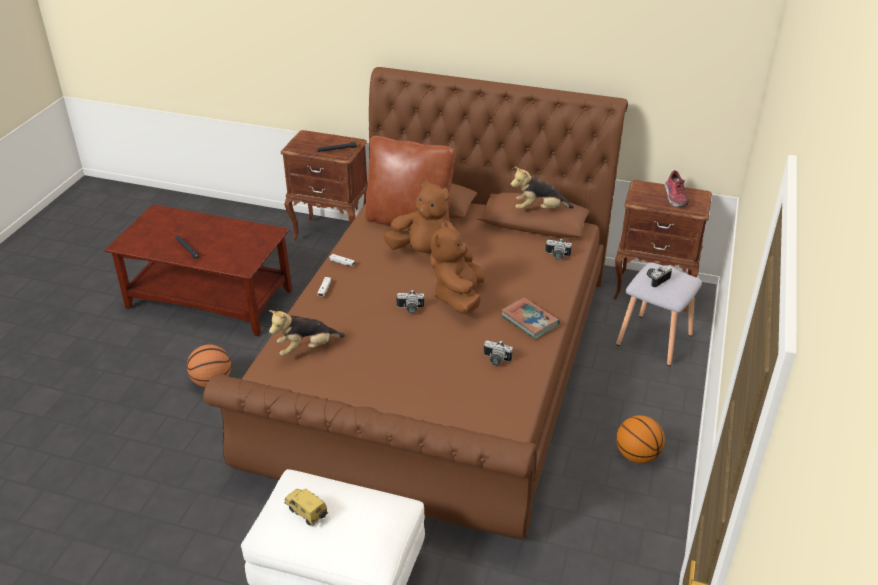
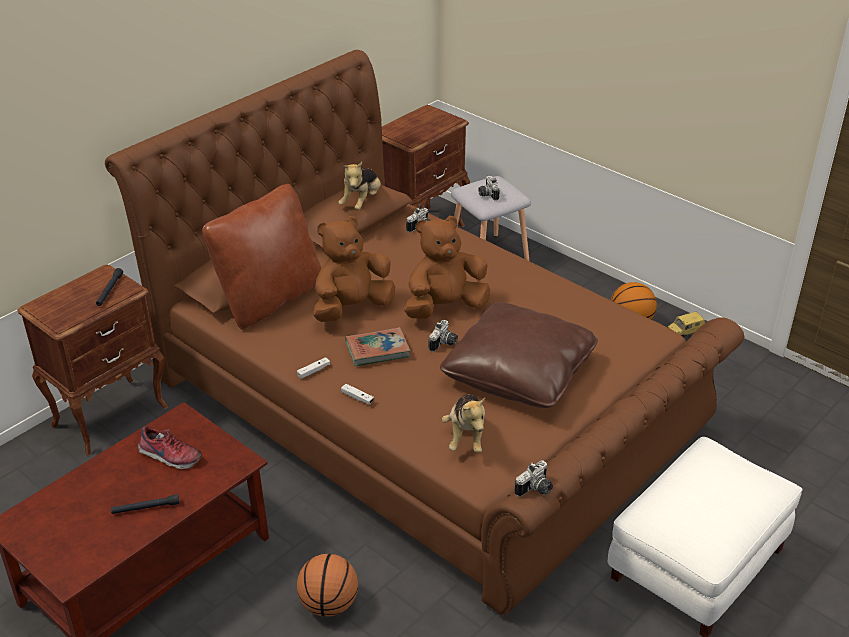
camera: 65 degrees left, 0 degrees up
toy car [284,488,328,526] -> toy car moved to [667,312,705,337]
brown plush toy [431,222,485,314] -> brown plush toy turned 120 degrees clockwise [404,216,490,319]
camera [484,340,513,366] -> camera moved to [515,460,553,497]
book [501,297,560,339] -> book moved to [345,327,410,366]
shoe [664,170,689,207] -> shoe moved to [138,426,202,469]
none -> brown pillow [440,303,598,408]

